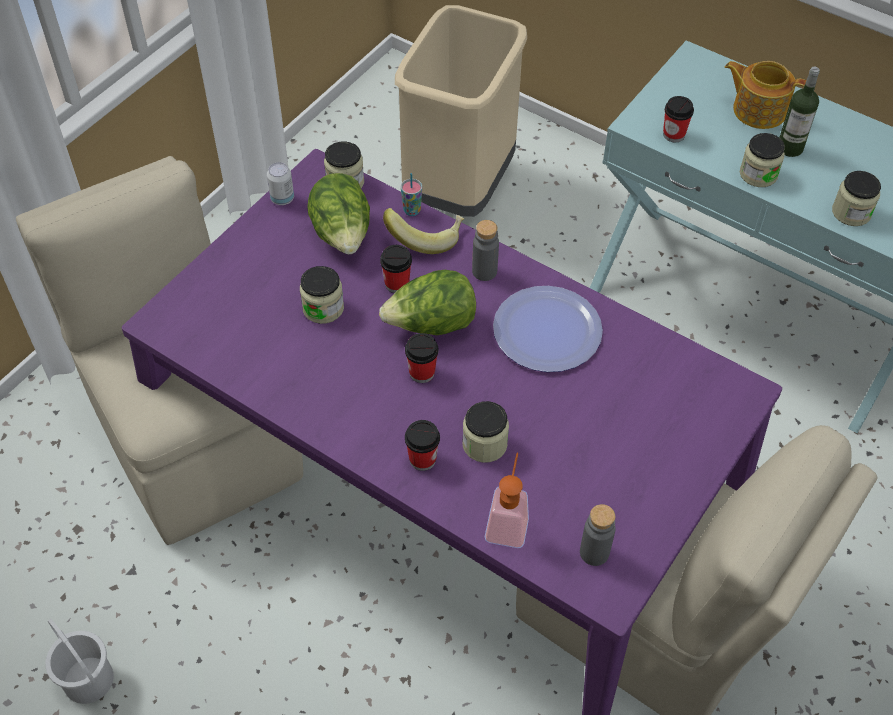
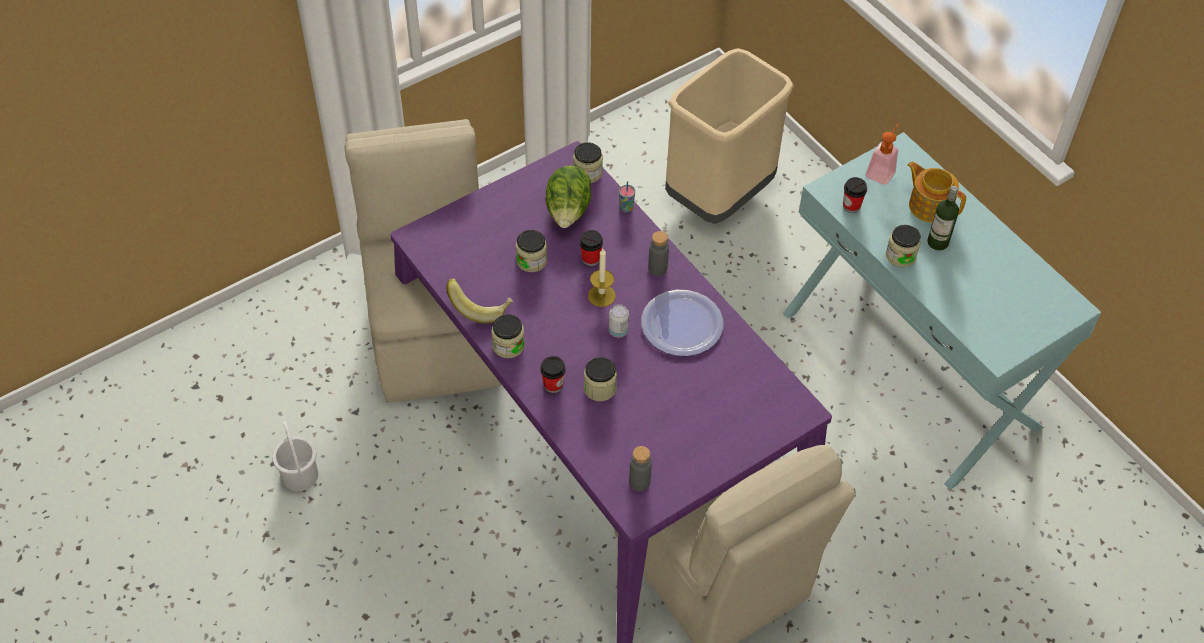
camera: 20 degrees right, 0 degrees up
can [267,162,294,205] -> can moved to [609,304,629,337]
lettuce [379,270,476,335] -> candle [588,249,616,307]
banana [383,208,464,254] -> banana moved to [446,278,513,323]
cup [405,333,439,383] -> none
soap dispenser [485,453,529,548] -> soap dispenser moved to [865,123,900,185]
jar [832,171,881,226] -> jar moved to [492,314,525,358]

